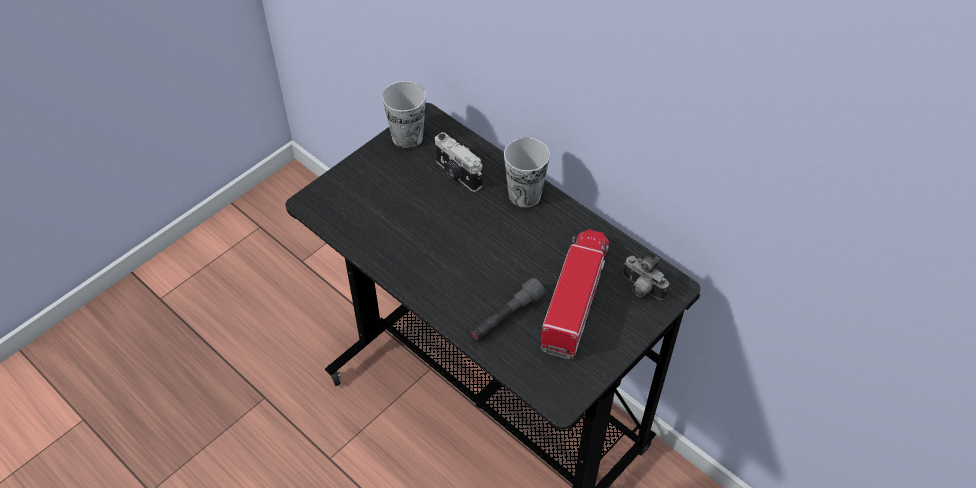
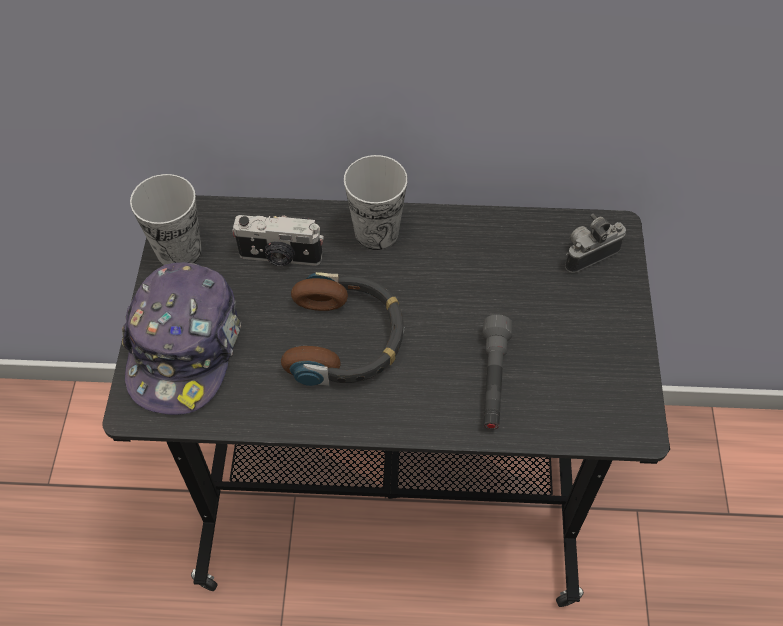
camera: 40 degrees left, 5 degrees up
toy truck [541,229,609,359] -> none
camera [623,256,669,300] -> camera turned 150 degrees clockwise [565,214,626,273]
none -> cap [122,262,242,415]
none -> headphones [281,272,404,386]

